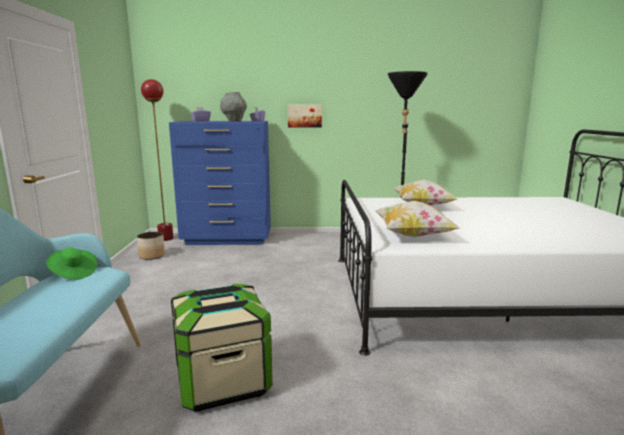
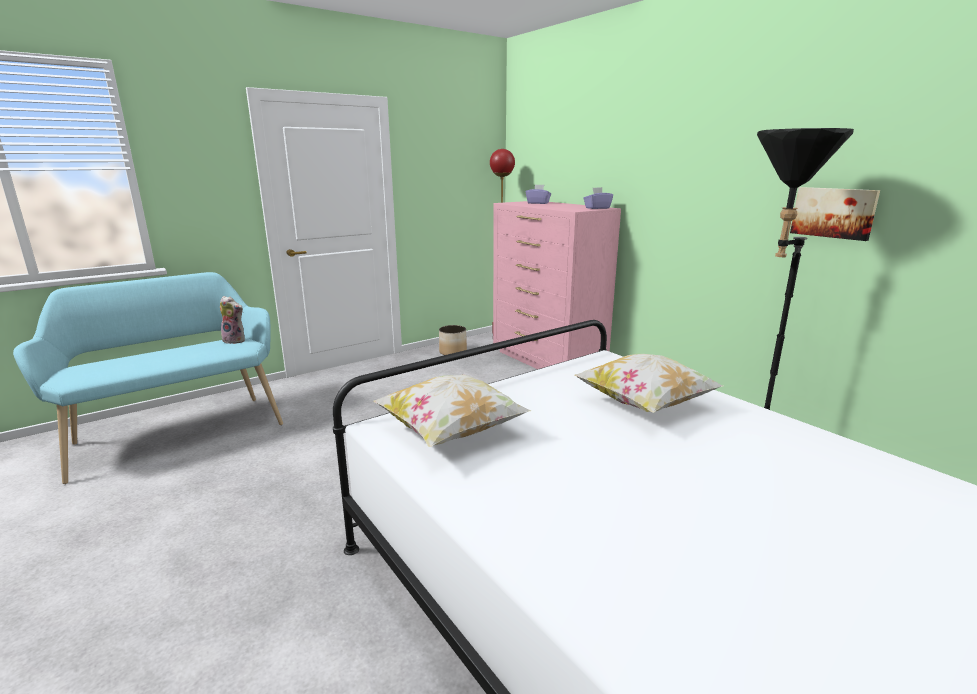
camera: 55 degrees right, 5 degrees up
green hat [46,248,97,280] -> plush toy [220,296,245,344]
blue dresser [169,121,271,245] -> pink dresser [493,201,621,369]
storage box [171,284,273,412] -> none
grey vase [220,92,247,122] -> none
picture [288,105,322,128] -> picture moved to [790,187,880,241]

